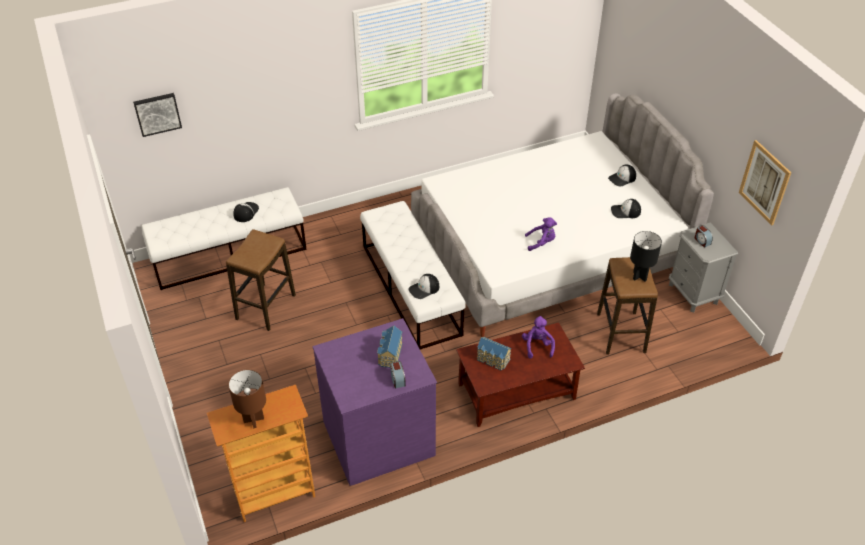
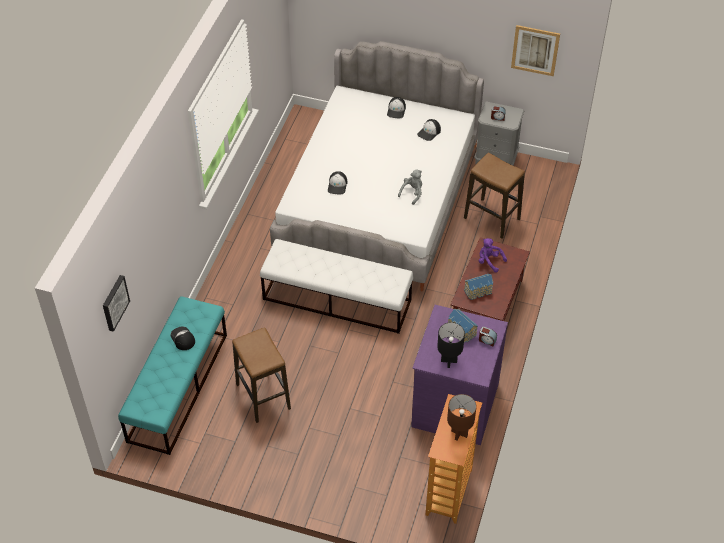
camera: 50 degrees left, 5 degrees up
white bench [142,187,307,290] -> turquoise bench [118,296,227,455]
cap [408,274,439,299] -> cap moved to [328,171,347,194]
purple plush toy [525,217,557,251] -> grey plush toy [398,170,422,205]
black table lamp [630,231,662,282] -> black table lamp moved to [437,322,465,368]

